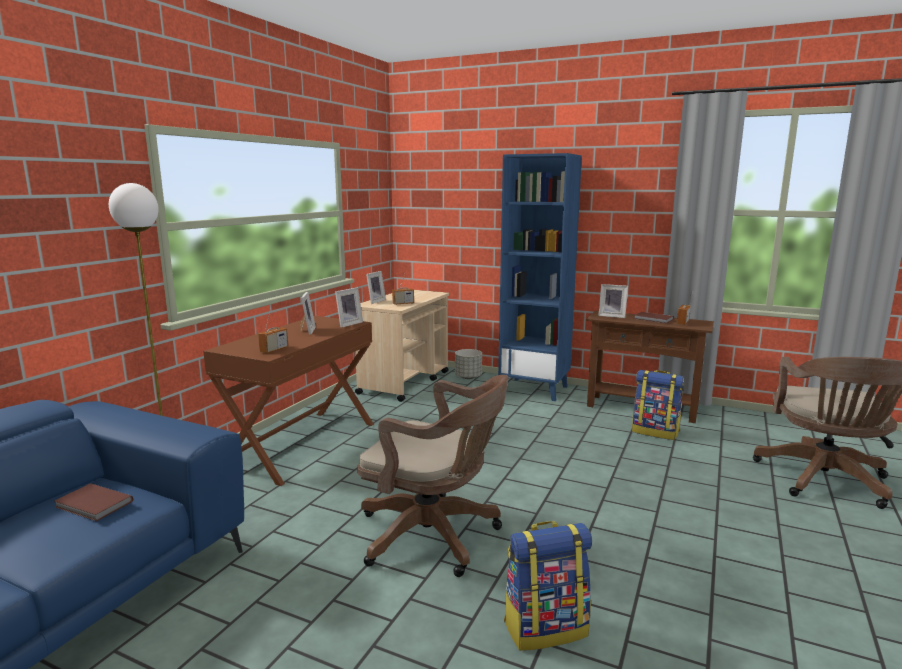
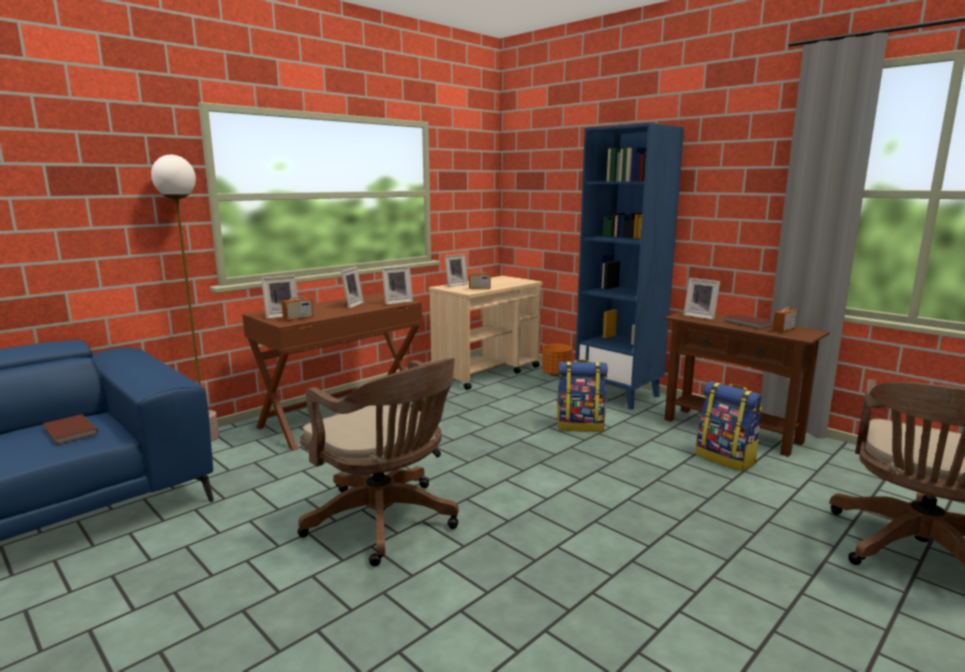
camera: 20 degrees right, 0 degrees up
grey planter [455,349,482,379] -> orange planter [542,344,572,376]
backpack [504,521,592,651] -> backpack moved to [557,360,608,432]
none -> picture frame [261,275,298,319]

